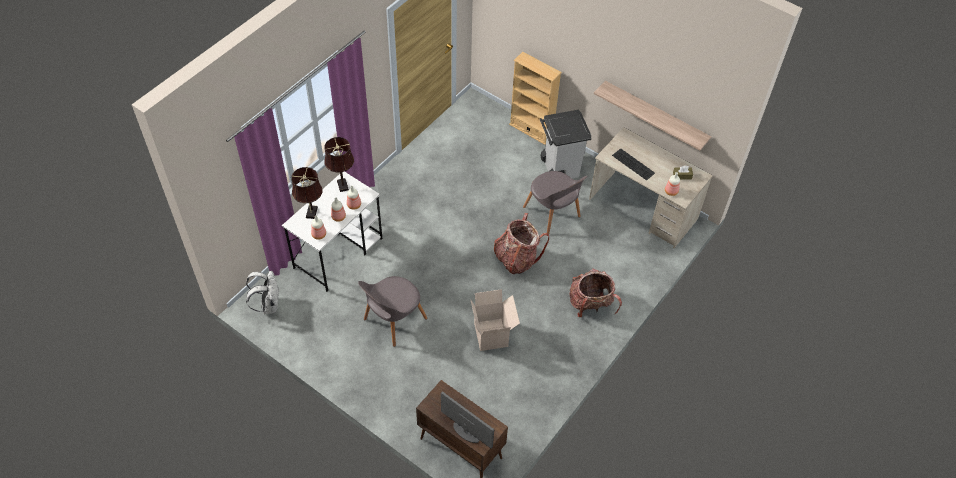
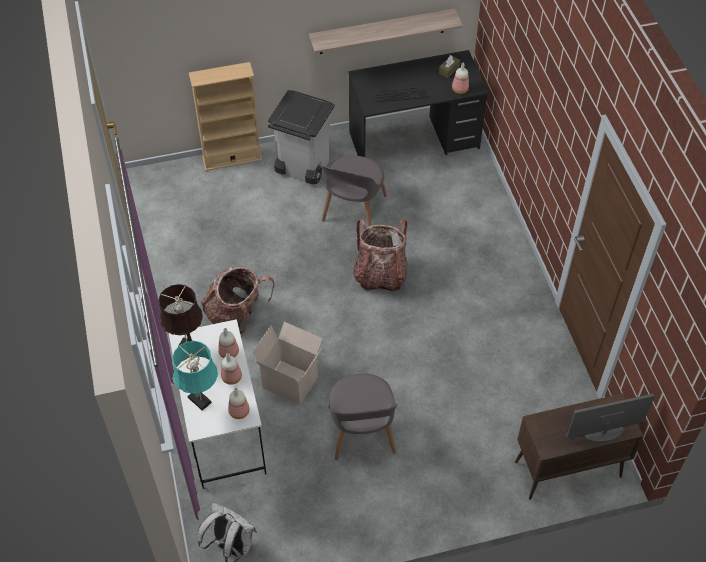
camera: 50 degrees left, 0 degrees up
brown table lamp [291,167,322,219] -> turquoise table lamp [172,341,218,410]
cardboard box [470,289,520,351] -> cardboard box moved to [253,322,322,405]
grey chair [523,171,588,234] -> grey chair turned 105 degrees clockwise [321,156,387,227]
backpack [569,269,622,317] -> backpack moved to [201,267,274,334]
beige desk [589,127,713,248] -> black desk [349,50,489,157]

